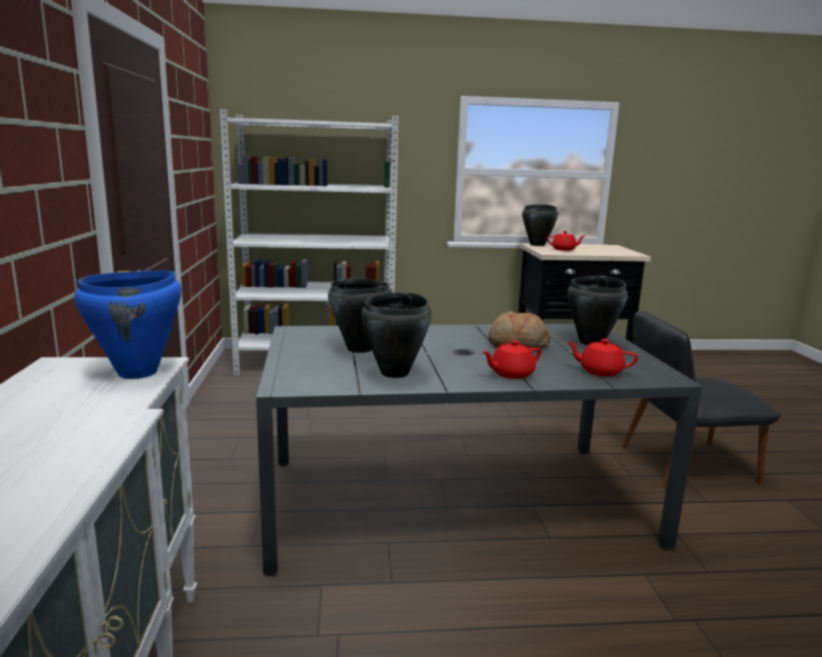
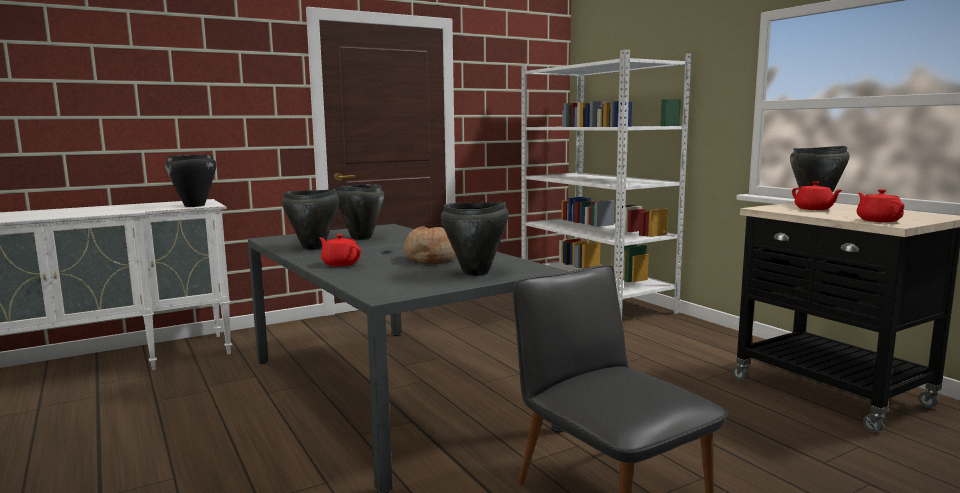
camera: 65 degrees right, 5 degrees down
blue cooking pot [74,270,181,379] -> black cooking pot [165,154,216,207]
red teapot [567,339,638,376] -> red teapot moved to [857,189,904,222]

